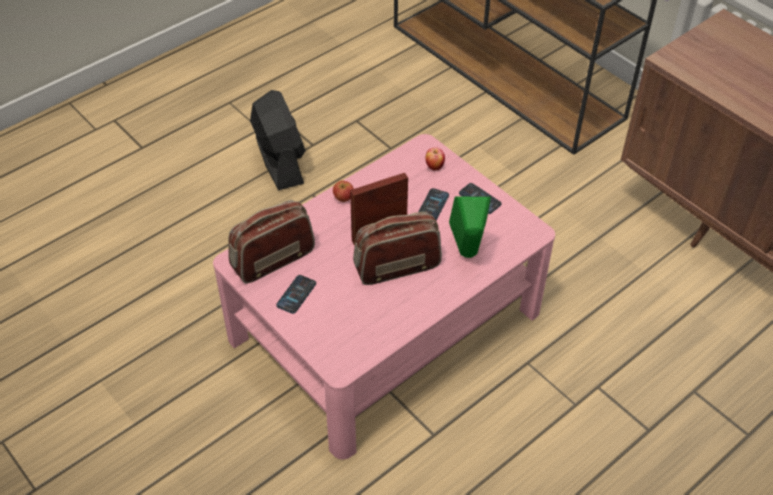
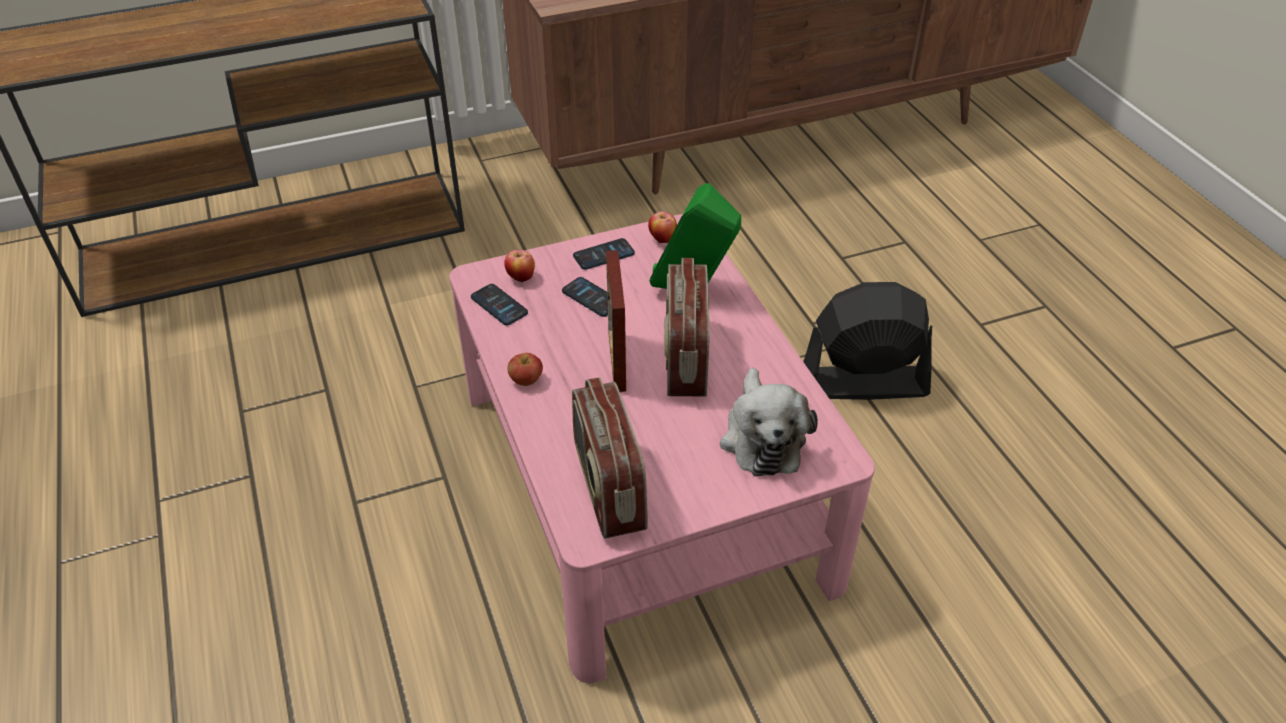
camera: 70 degrees left, 5 degrees down
black fan [250,90,306,190] -> black fan moved to [803,282,932,400]
phone [276,275,316,314] -> phone moved to [471,284,528,325]
none -> apple [648,211,677,243]
none -> plush toy [720,368,818,476]

